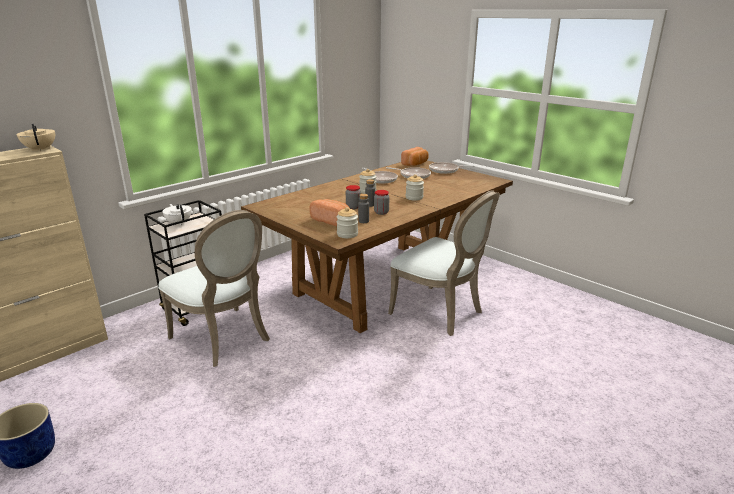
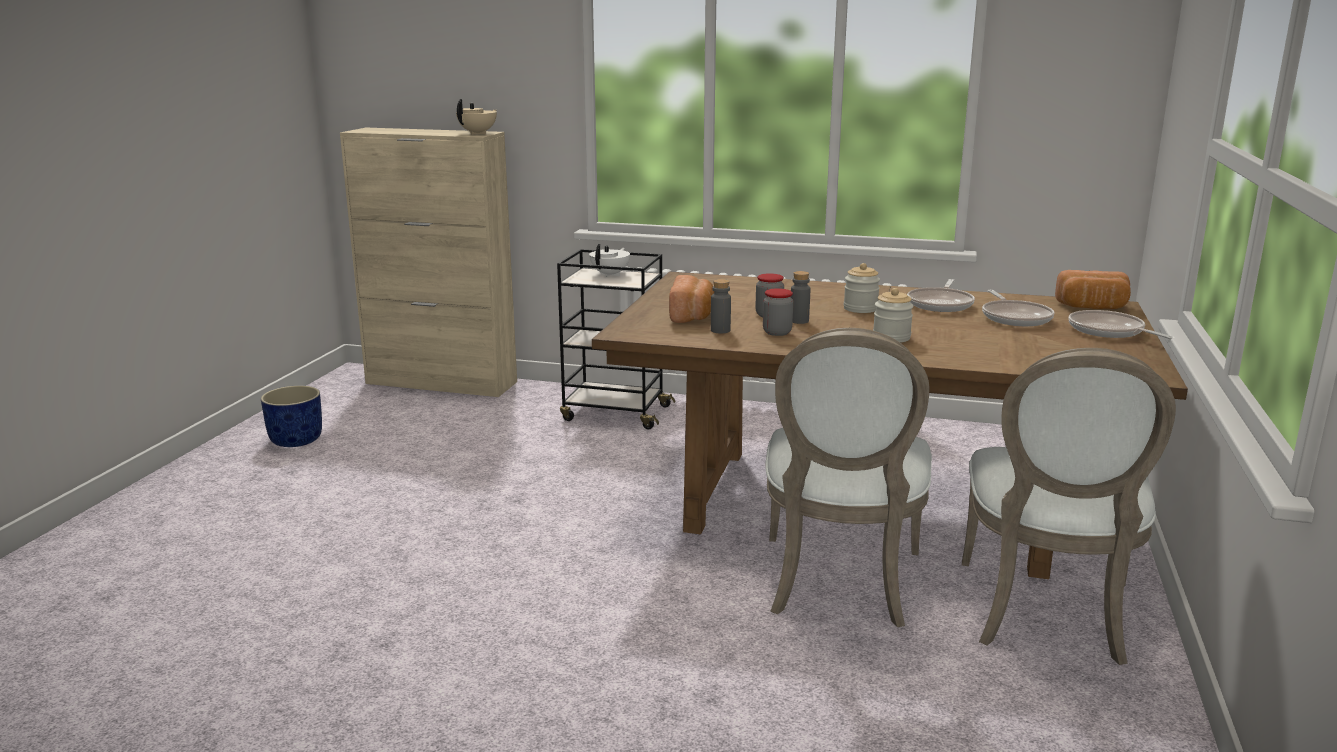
camera: 60 degrees right, 5 degrees down
white chair [158,210,270,367] -> white chair moved to [962,348,1176,665]
jar [336,207,358,238] -> none

